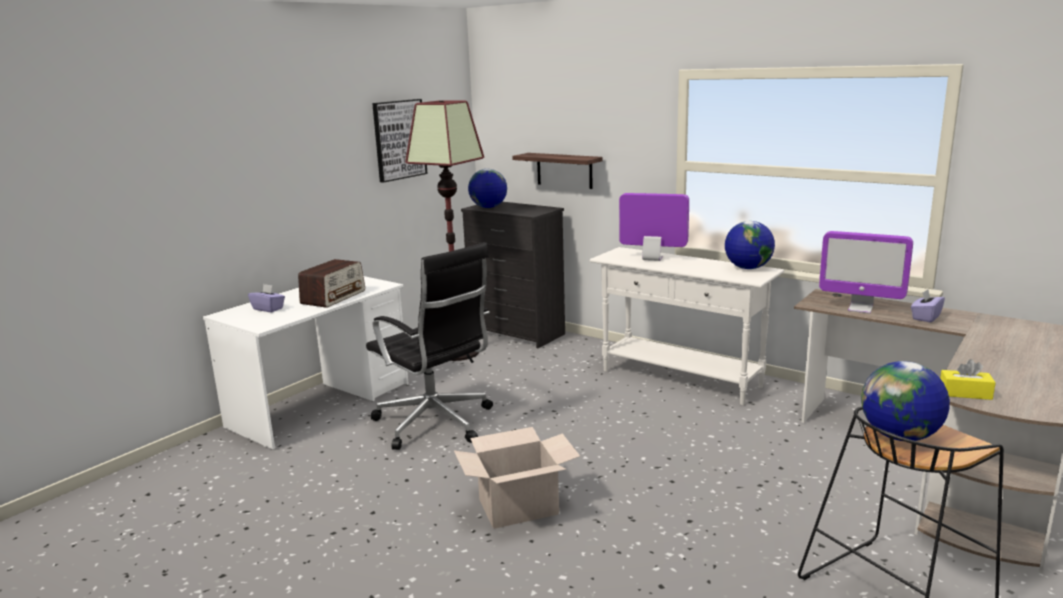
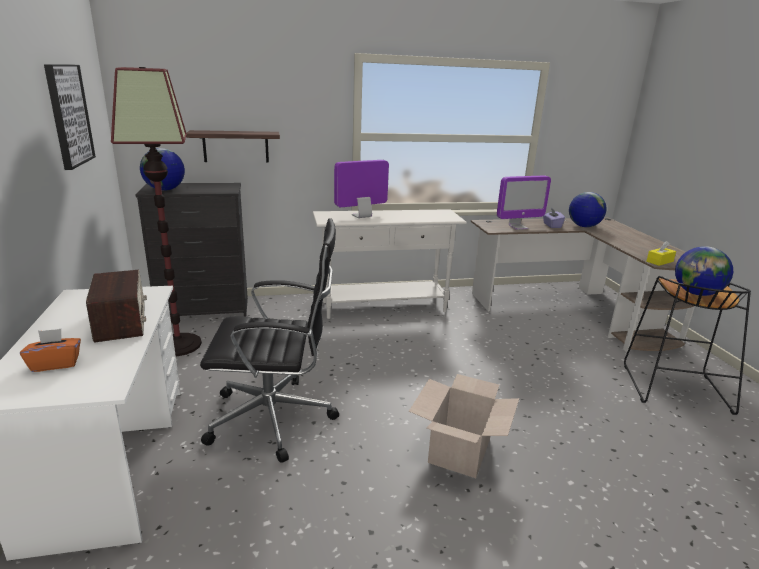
camera: 50 degrees left, 5 degrees up
purple tissue box [248,284,285,312] -> orange tissue box [20,329,81,372]
globe [725,221,775,269] -> globe moved to [569,192,607,227]

